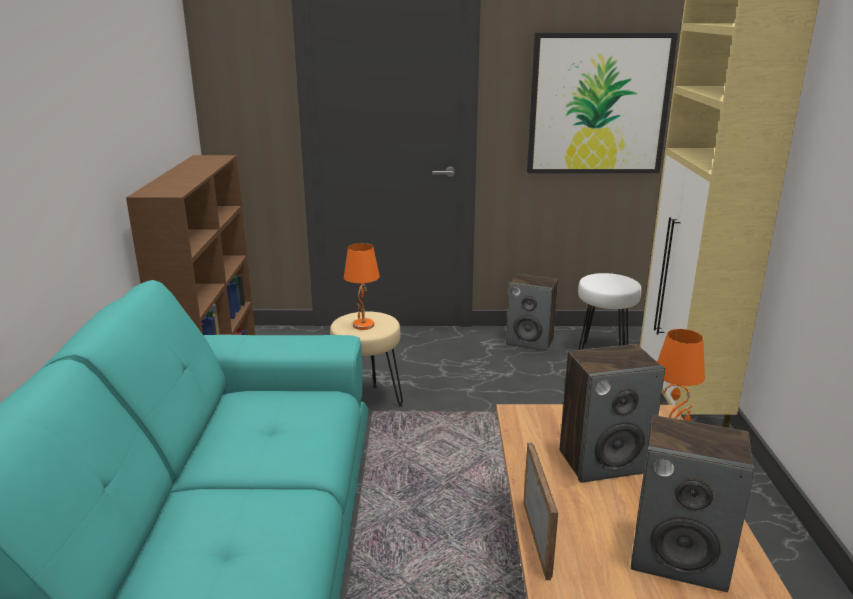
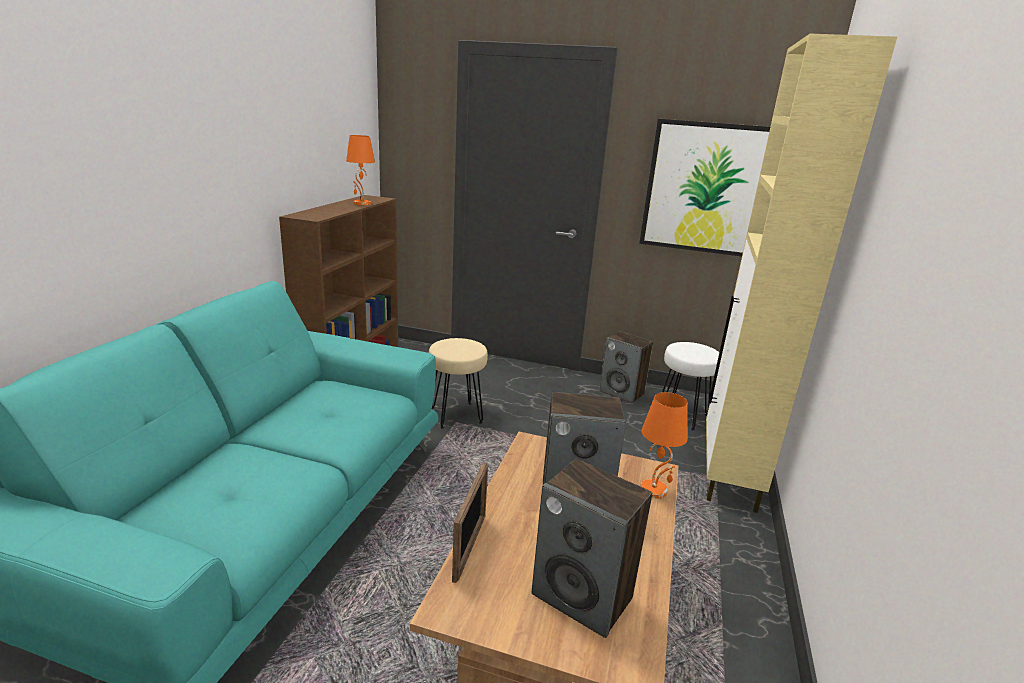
camera: 15 degrees right, 0 degrees up
orange table lamp [344,243,380,330] -> orange table lamp moved to [346,135,375,205]

